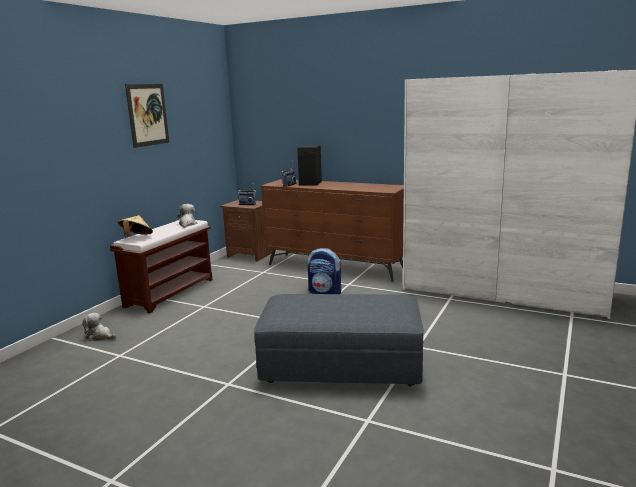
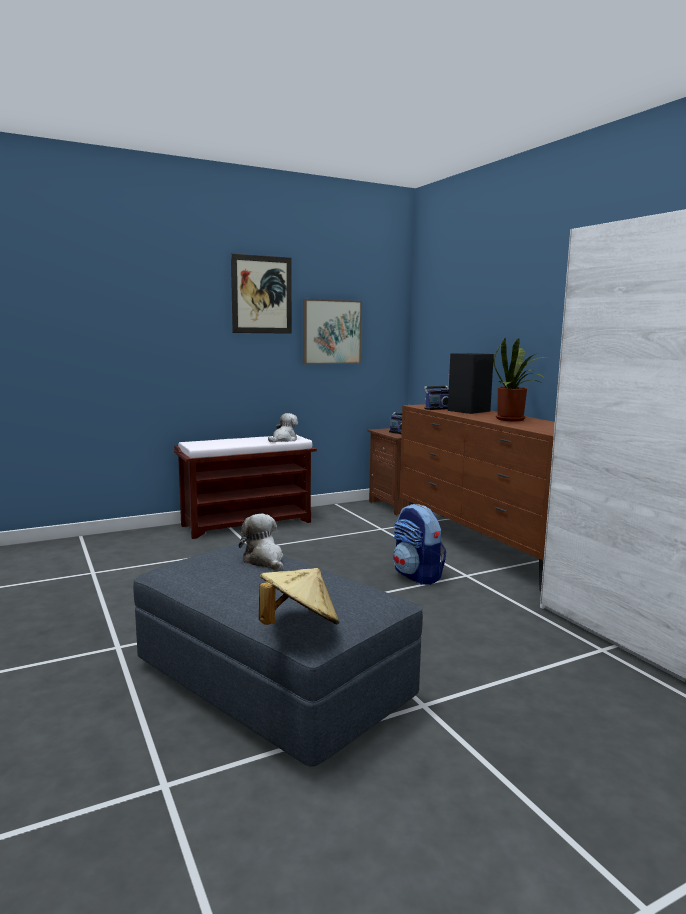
camera: 35 degrees right, 5 degrees down
plush toy [82,313,116,341] -> plush toy moved to [239,514,283,571]
beige hat [118,215,153,237] -> beige hat moved to [259,568,340,625]
none -> picture [303,299,362,364]
none -> potted plant [493,338,545,421]

